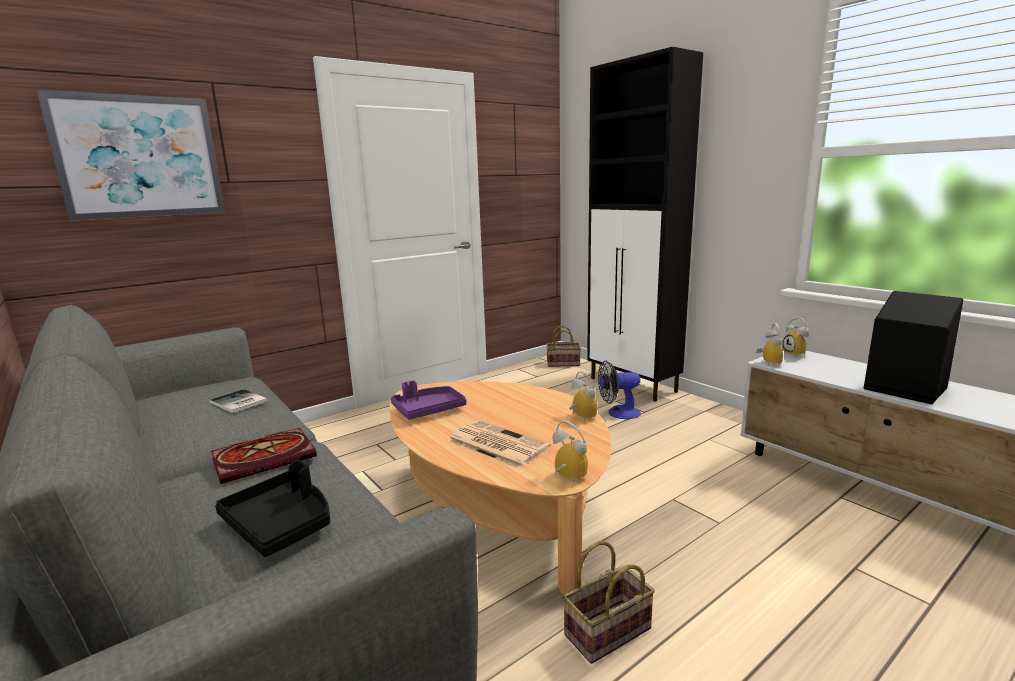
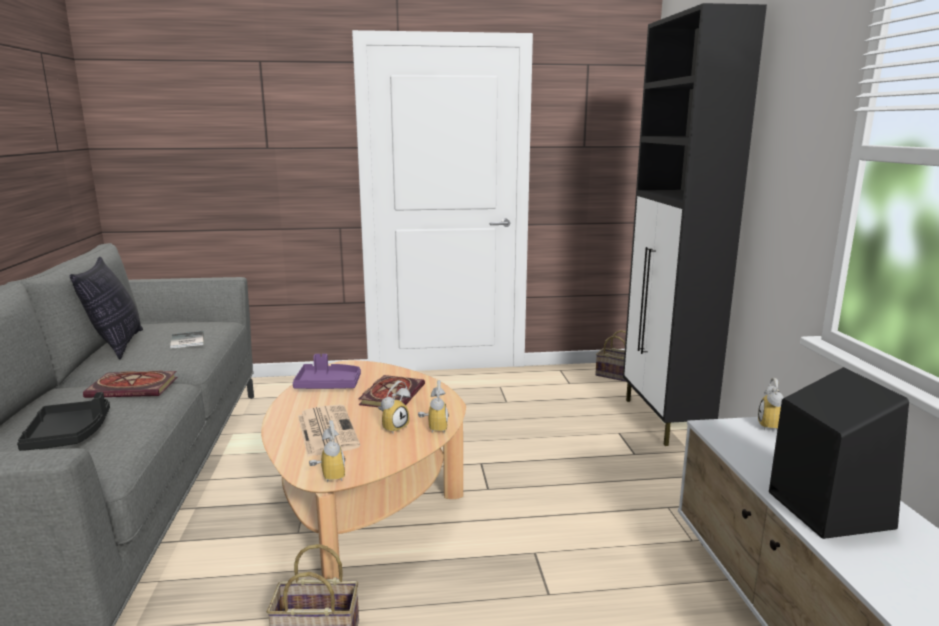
camera: 30 degrees right, 0 degrees up
picture [37,90,225,221] -> none
fan [598,361,641,419] -> none
alarm clock [756,323,783,365] -> alarm clock moved to [378,381,410,434]
none -> pillow [70,257,143,359]
none -> book [359,375,425,407]

